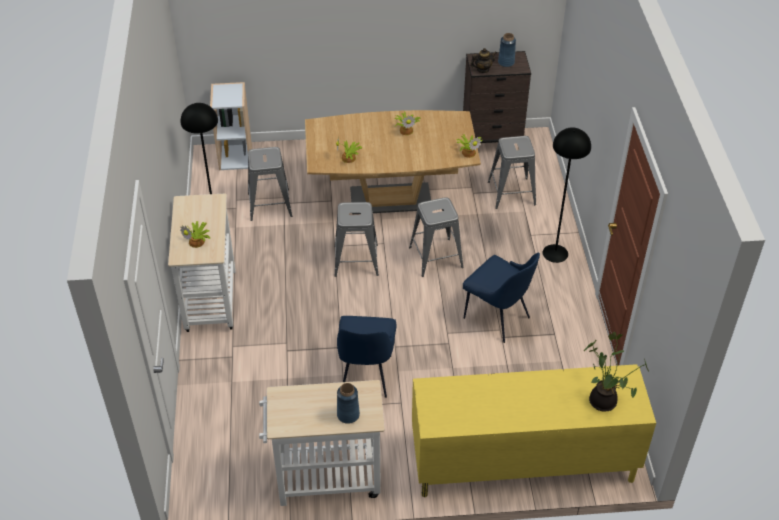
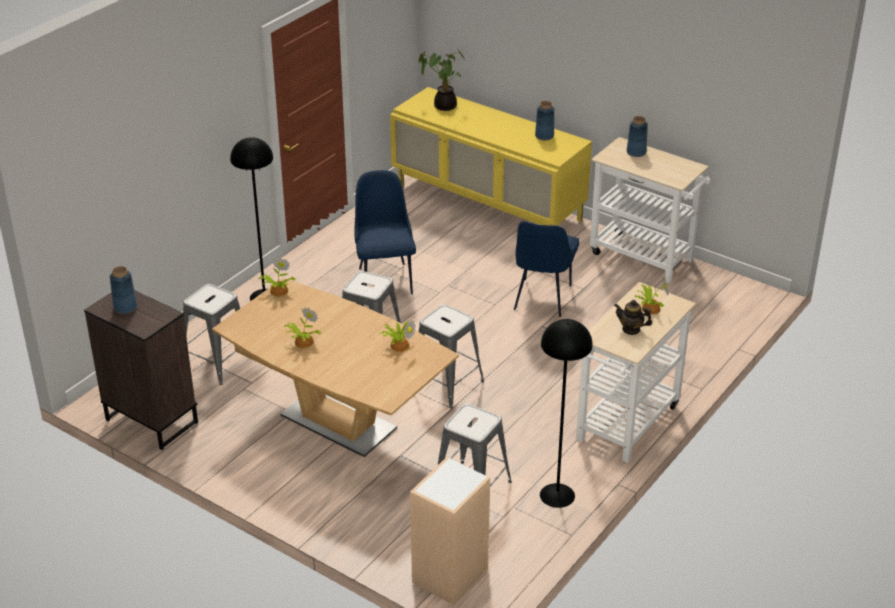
camera: 140 degrees left, 10 degrees down
blue chair [337,316,396,398] -> blue chair turned 150 degrees clockwise [514,221,579,317]
teapot [470,48,497,73] -> teapot moved to [614,300,652,335]
none -> blue vase [535,101,554,140]

